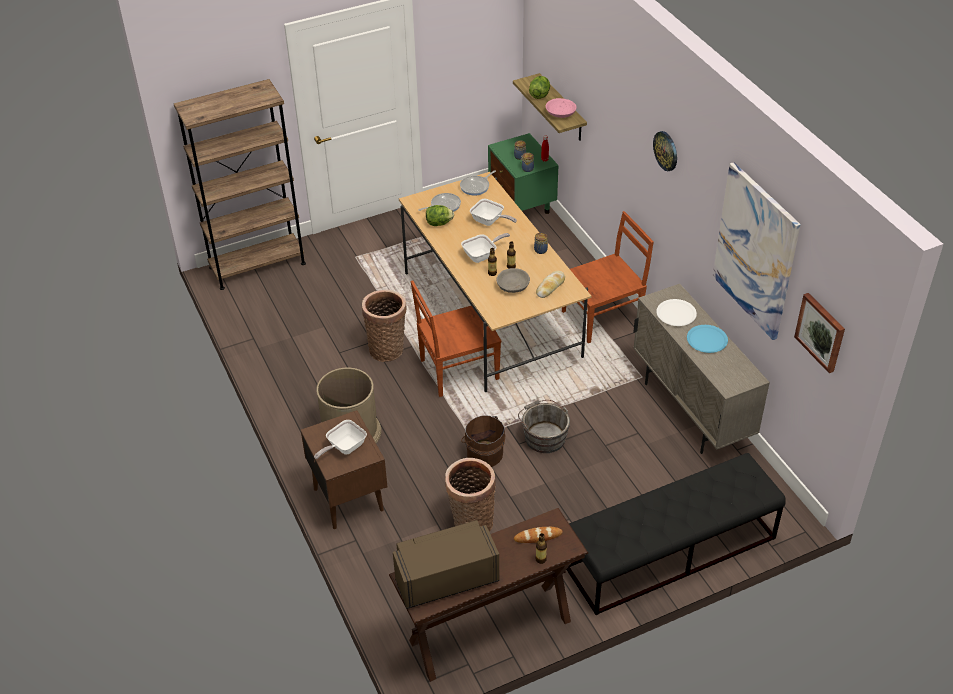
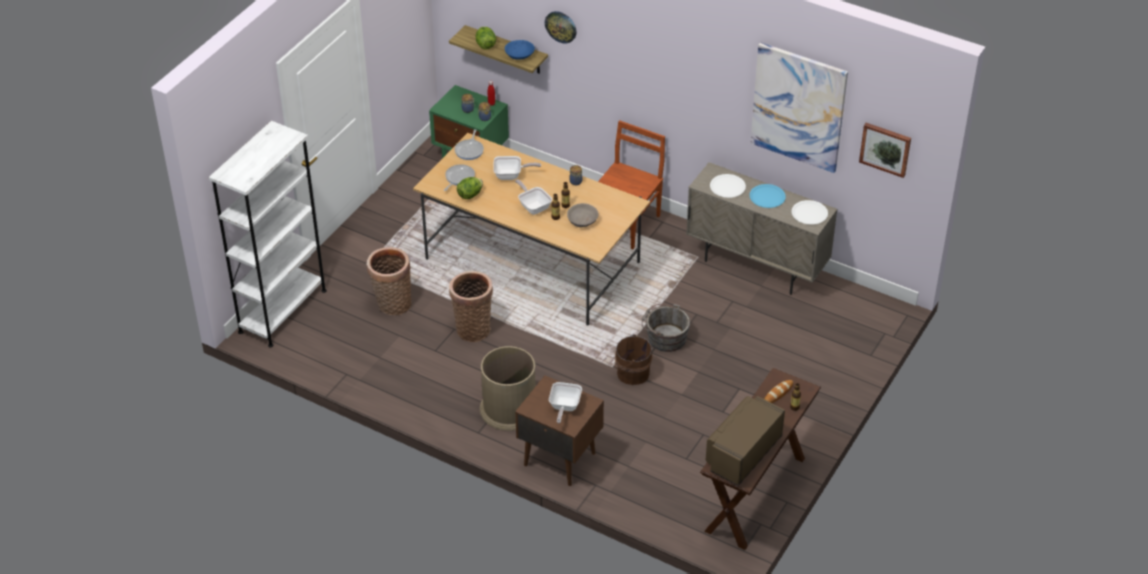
camera: 35 degrees left, 0 degrees up
brown bookcase [174,79,306,290] -> white bookcase [208,121,327,347]
brown chair [411,280,502,397] -> none
basket [445,458,496,532] -> basket moved to [367,247,411,315]
frying pan [461,233,510,263] -> frying pan turned 60 degrees counterclockwise [515,180,552,215]
bread [536,271,565,298] -> none
pink bowl [546,98,577,118] -> blue bowl [505,40,535,60]
black bench [566,453,786,615] -> none
wall clock [653,131,677,171] -> wall clock moved to [545,11,577,44]
none -> white plate [791,200,828,225]

